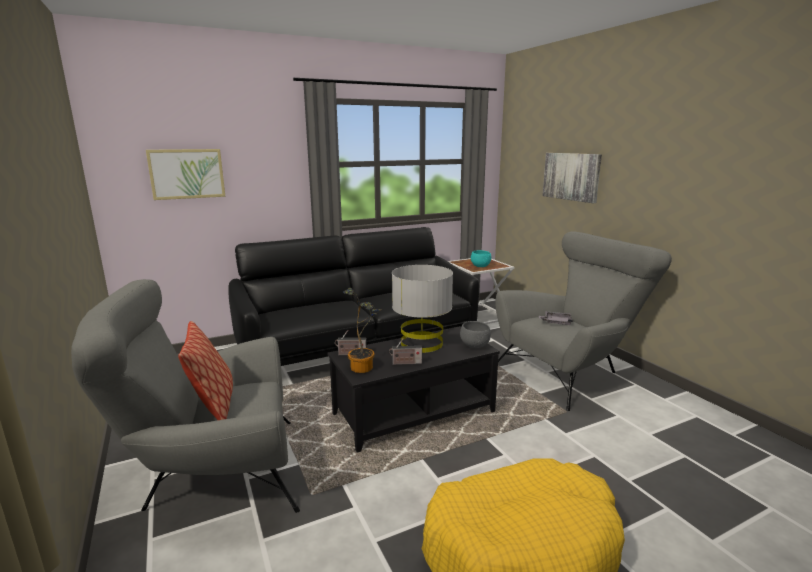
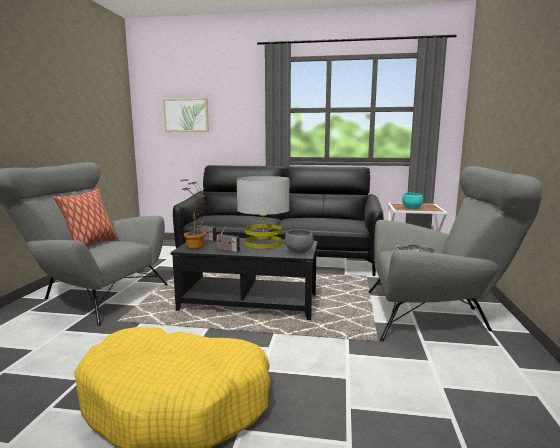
camera: 35 degrees right, 5 degrees down
picture [542,153,602,203] -> none

